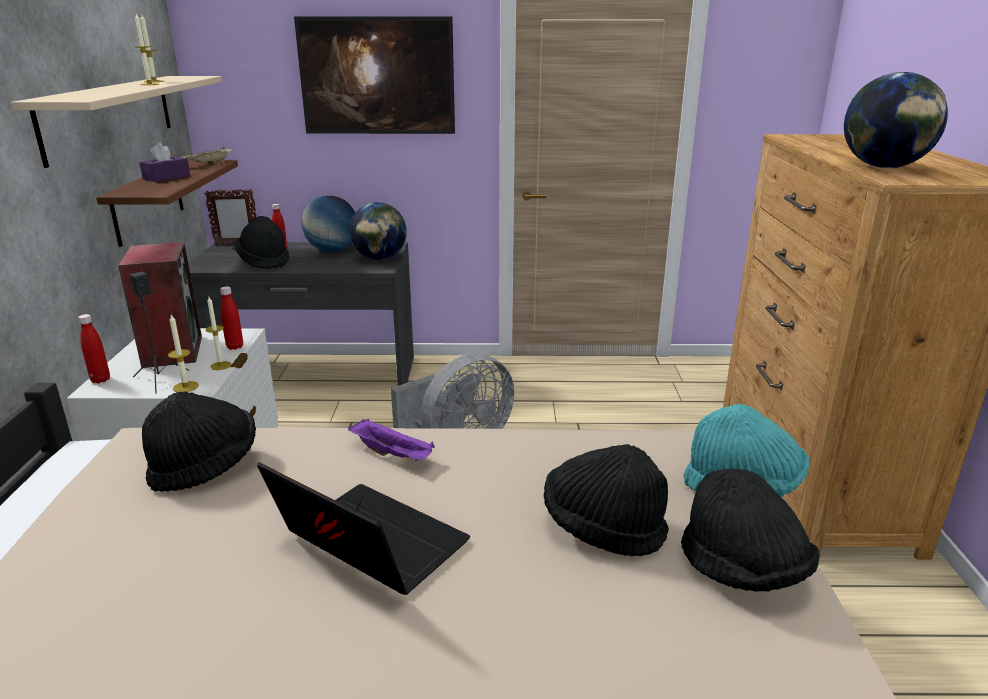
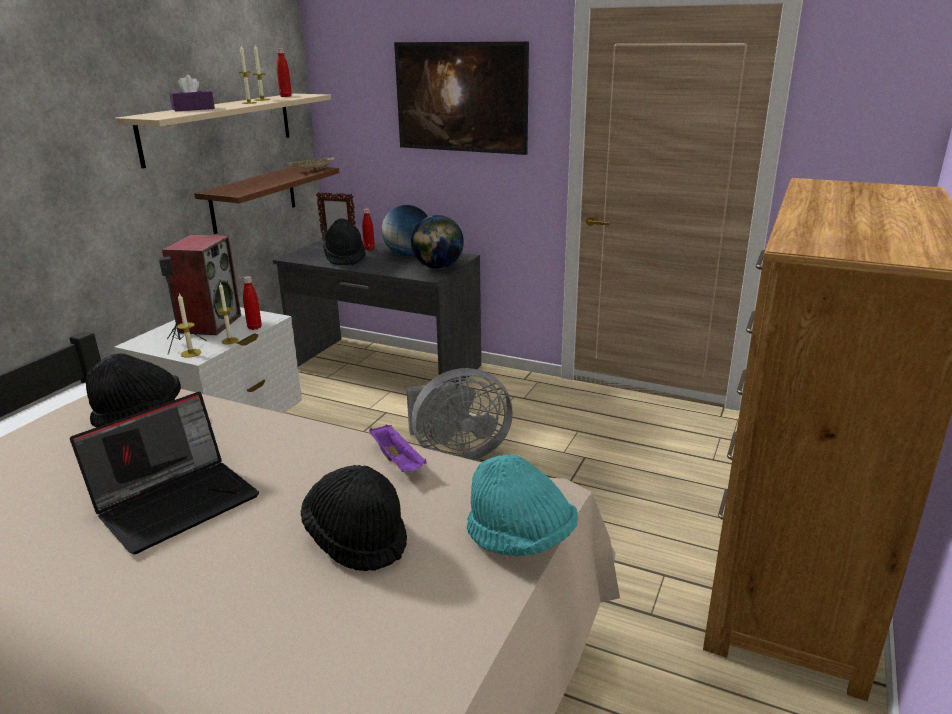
camera: 25 degrees right, 0 degrees up
red bottle [78,314,110,383] -> red bottle moved to [277,49,292,97]
purple tissue box [139,143,190,182] -> purple tissue box moved to [169,75,215,111]
laptop [257,462,470,595] -> laptop turned 75 degrees clockwise [70,392,259,554]
purple tray [348,419,435,461] -> purple tray moved to [369,425,427,472]
black hat [681,468,820,592] -> none
globe [844,72,948,169] -> none

